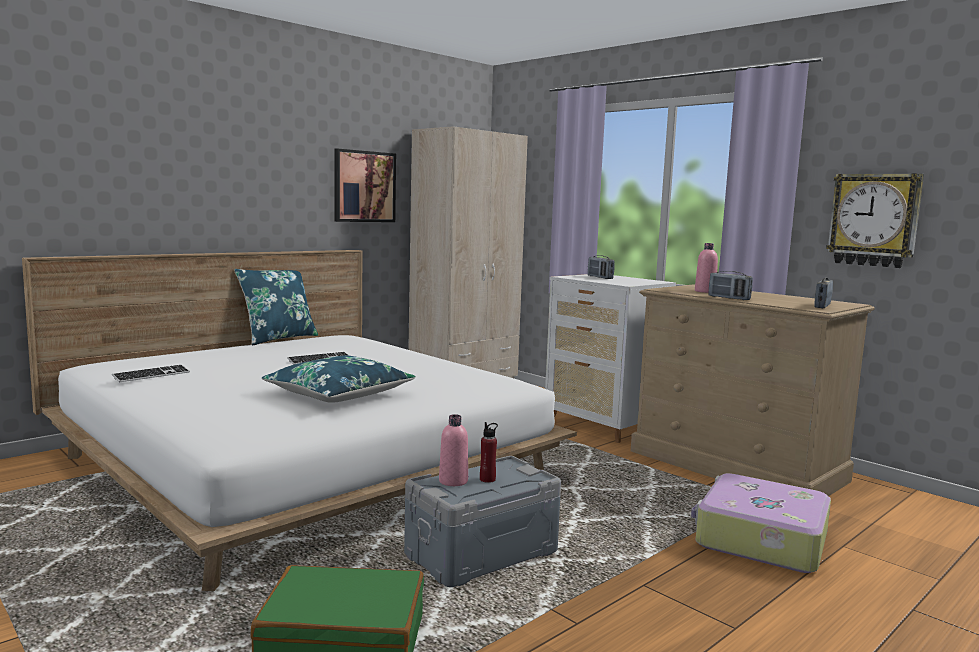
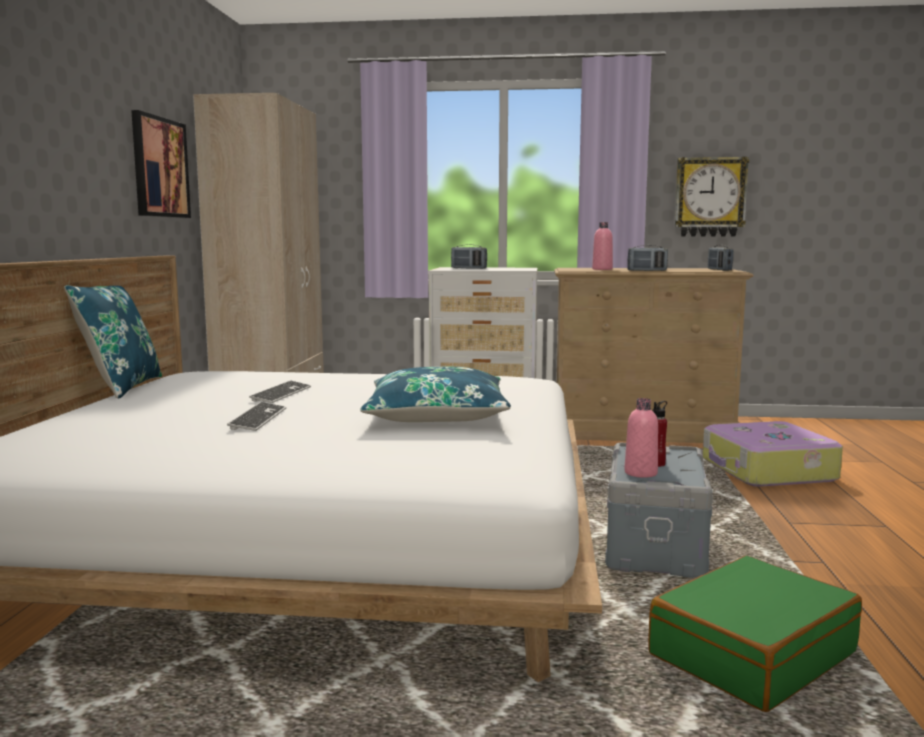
camera: 40 degrees left, 0 degrees up
keyboard [112,365,190,382] -> keyboard moved to [227,402,286,431]

